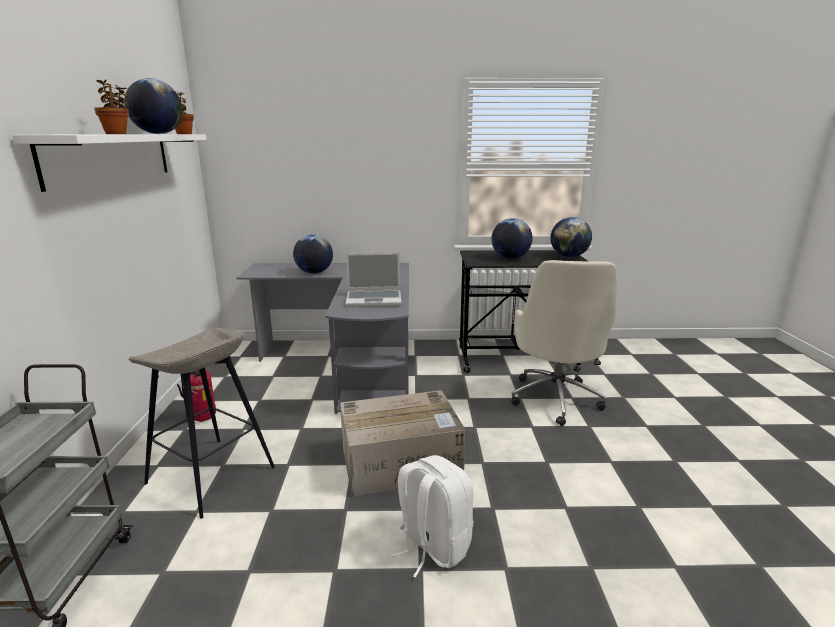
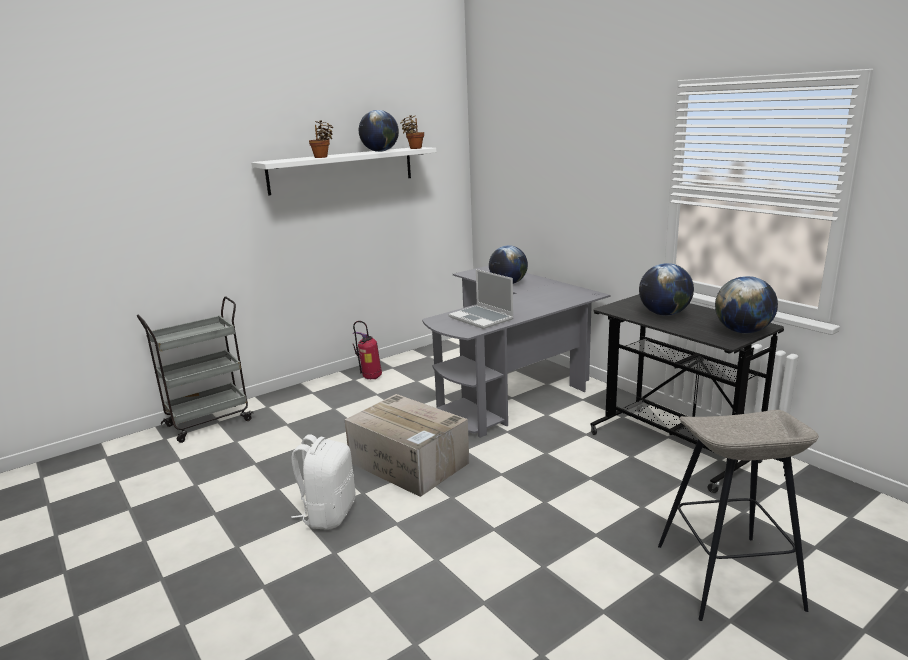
camera: 55 degrees right, 0 degrees up
grey stool [128,328,275,519] -> grey stool moved to [658,410,819,621]
beige office chair [511,260,618,426] -> none

